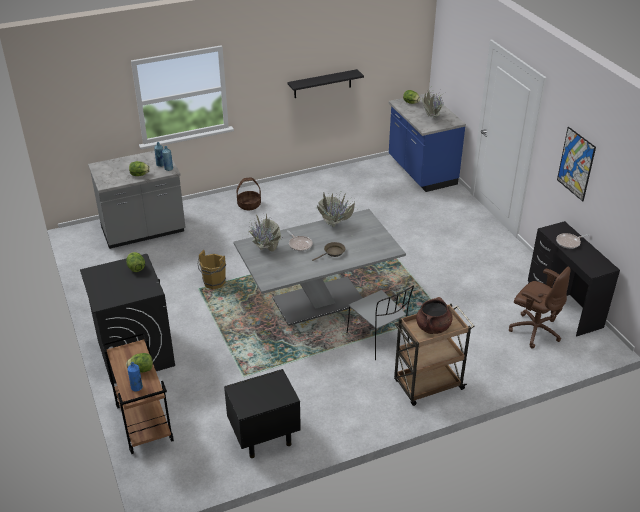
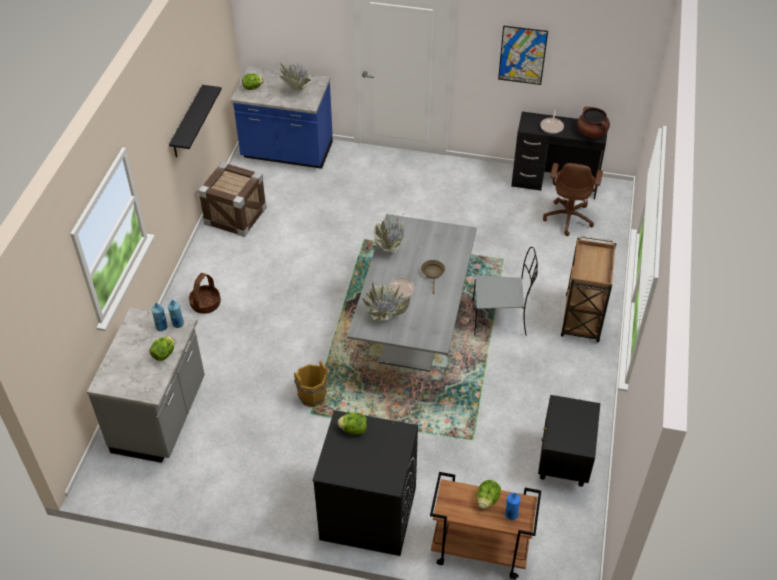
camera: 55 degrees left, 10 degrees up
brown cooking pot [416,297,453,334] -> brown cooking pot moved to [577,106,610,138]
brown office chair [509,267,571,349] -> brown office chair turned 120 degrees clockwise [543,163,603,236]
none -> crate [198,162,267,237]

